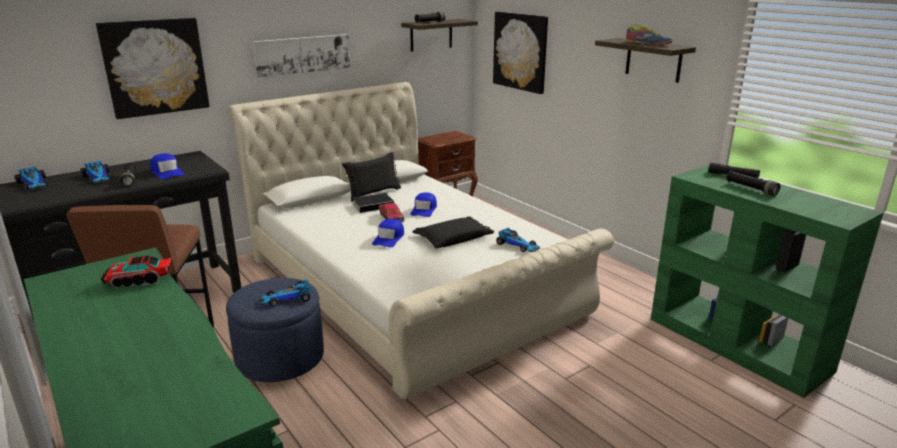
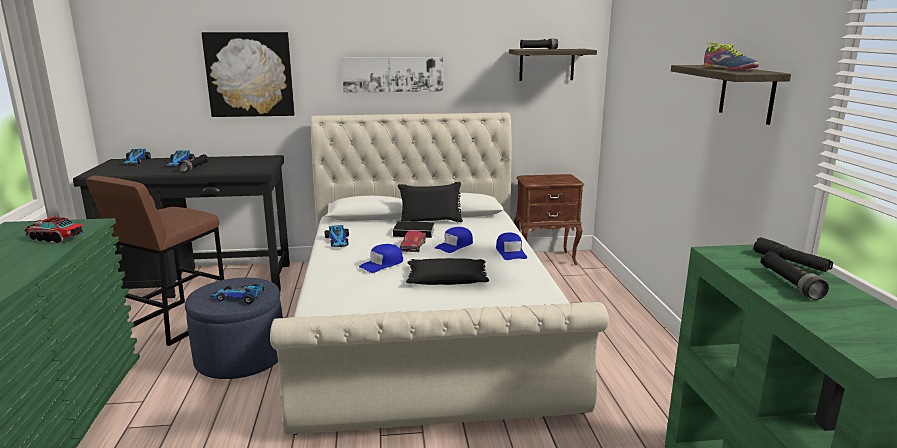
camera: 30 degrees right, 5 degrees down
blue cap [150,153,185,179] -> blue cap moved to [496,232,527,260]
picture [493,12,548,94] -> none
toy car [496,228,540,252] -> toy car moved to [325,225,349,247]

